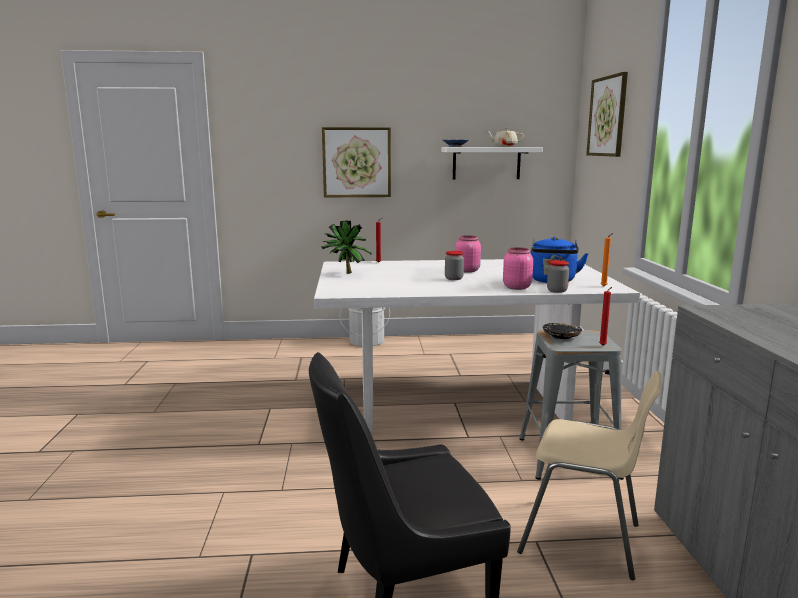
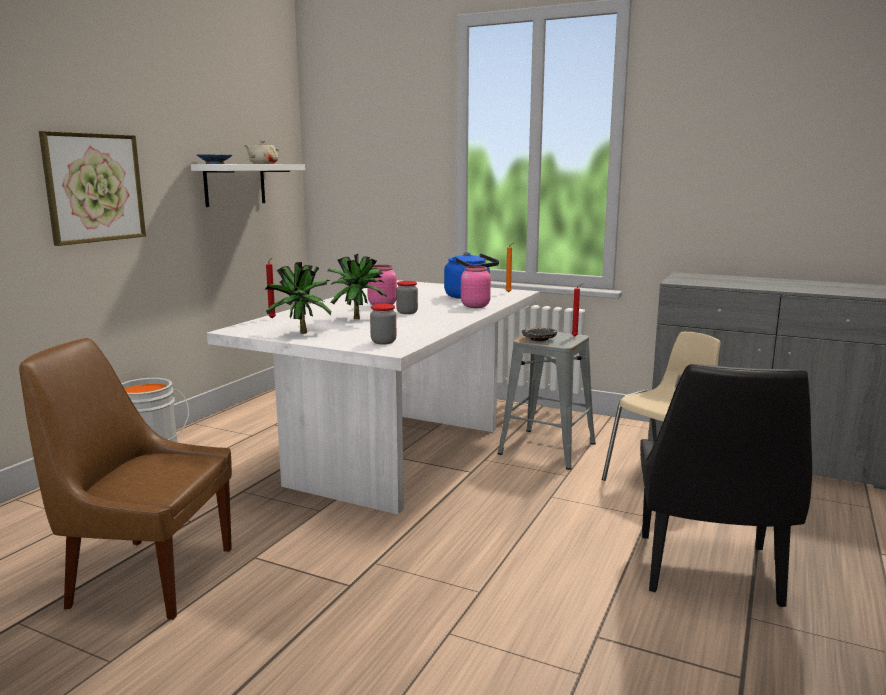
camera: 60 degrees left, 0 degrees up
jar [547,260,569,293] -> jar moved to [370,304,396,344]
picture [586,72,628,157] -> none
none -> brown chair [19,338,232,620]
none -> potted plant [327,254,387,319]

